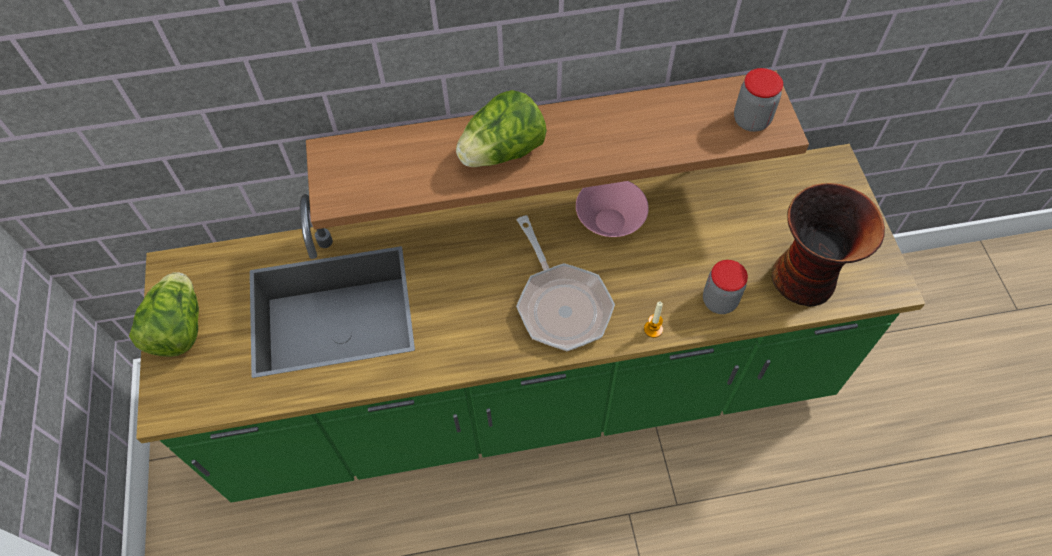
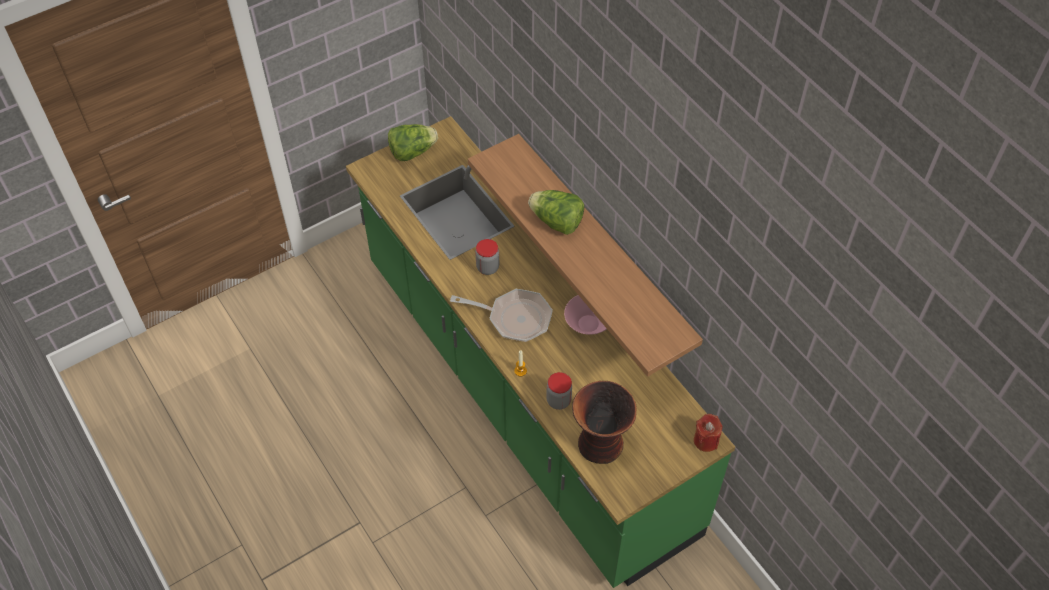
camera: 65 degrees right, 5 degrees down
frying pan [516,215,615,351] -> frying pan turned 120 degrees counterclockwise [450,289,553,342]
jar [734,68,783,132] -> jar moved to [475,239,499,275]
none -> red candle [694,414,722,452]

